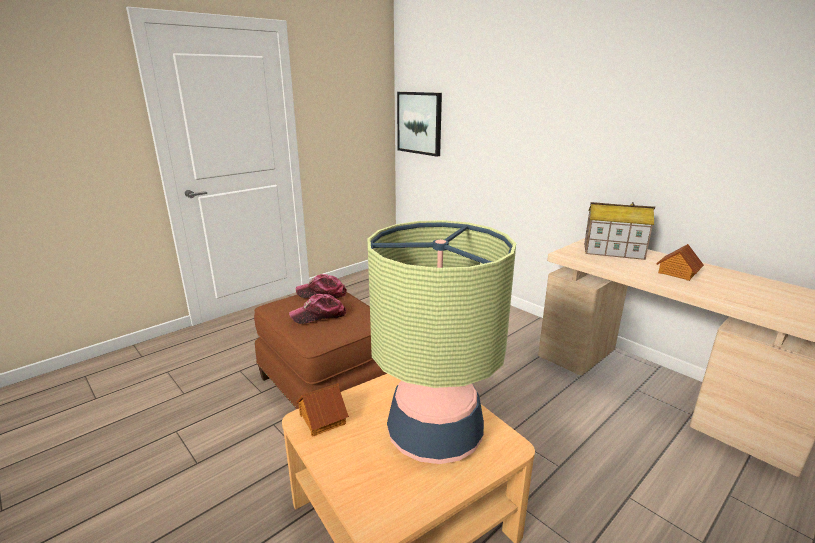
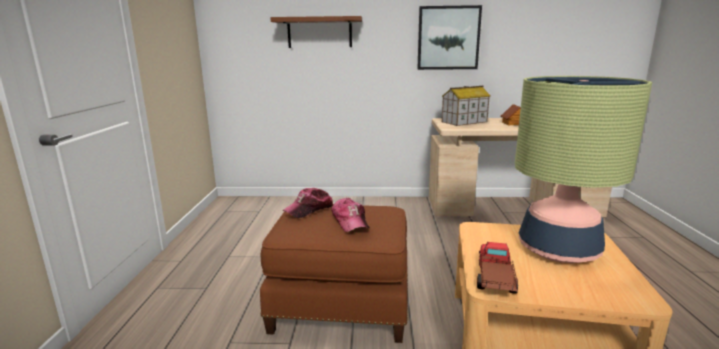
camera: 45 degrees left, 5 degrees down
cap [289,294,346,324] -> cap turned 45 degrees counterclockwise [331,198,370,232]
toy house [297,383,349,437] -> toy truck [477,242,519,293]
picture [397,92,442,157] -> picture moved to [417,5,482,70]
none -> brown shelf [270,16,362,48]

